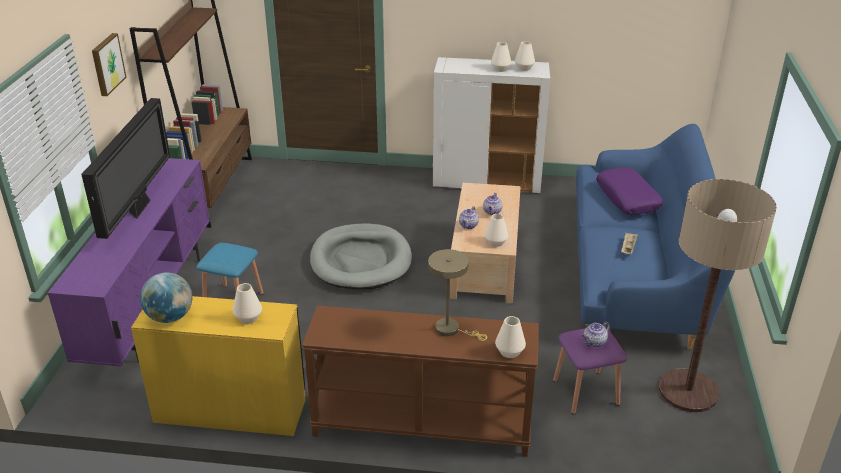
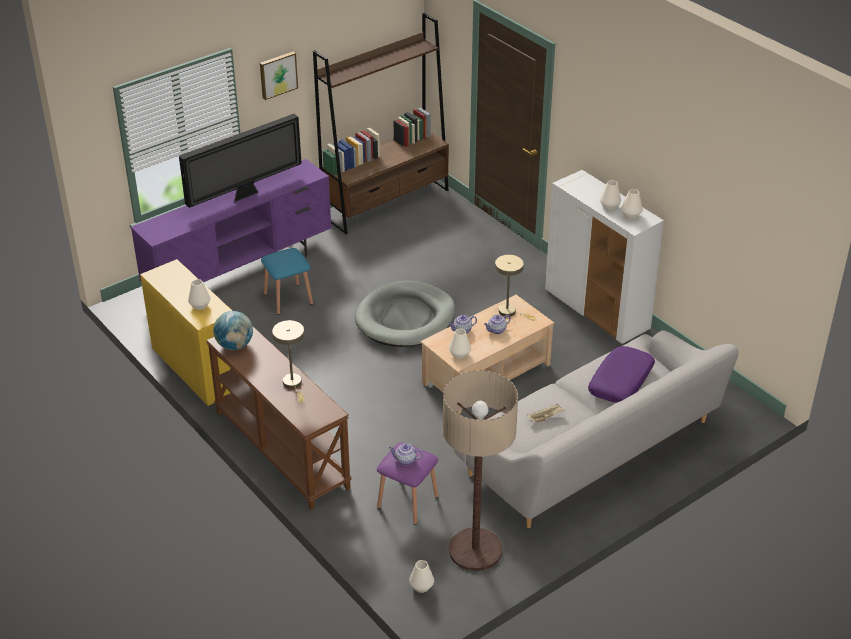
camera: 45 degrees right, 5 degrees up
globe [140,272,193,323] -> globe moved to [213,311,253,350]
white vase [495,316,526,358] -> white vase moved to [409,560,434,593]
blue sofa [576,124,735,350] -> grey sofa [454,331,739,528]
none -> beige table lamp [495,255,536,321]

